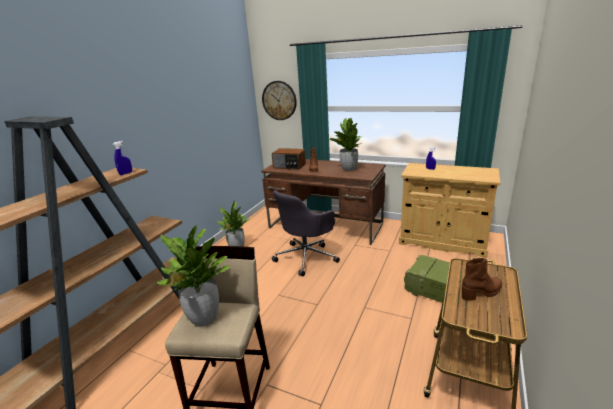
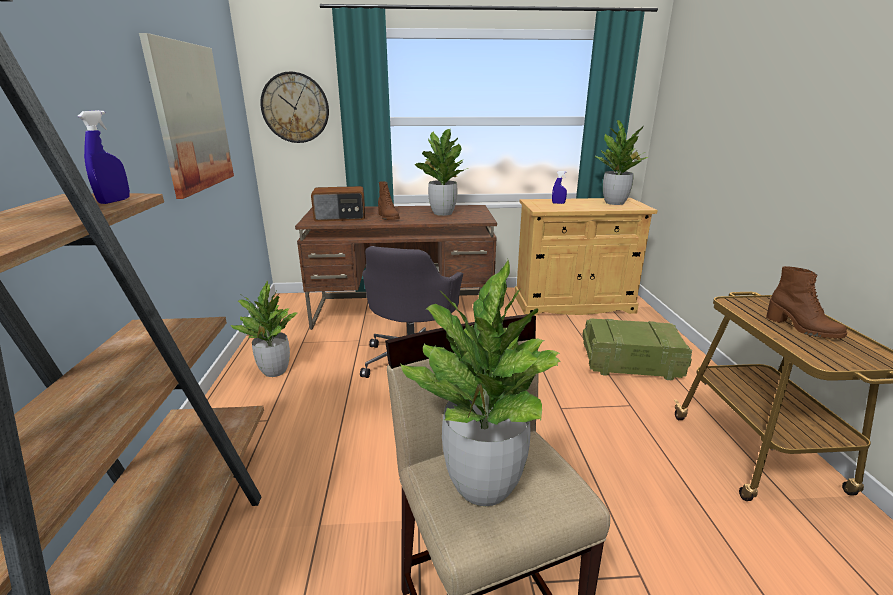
camera: 30 degrees left, 0 degrees up
brown boot [462,258,502,301] -> brown boot turned 105 degrees clockwise [766,266,847,339]
none -> picture [139,33,234,199]
none -> potted plant [594,120,649,205]

